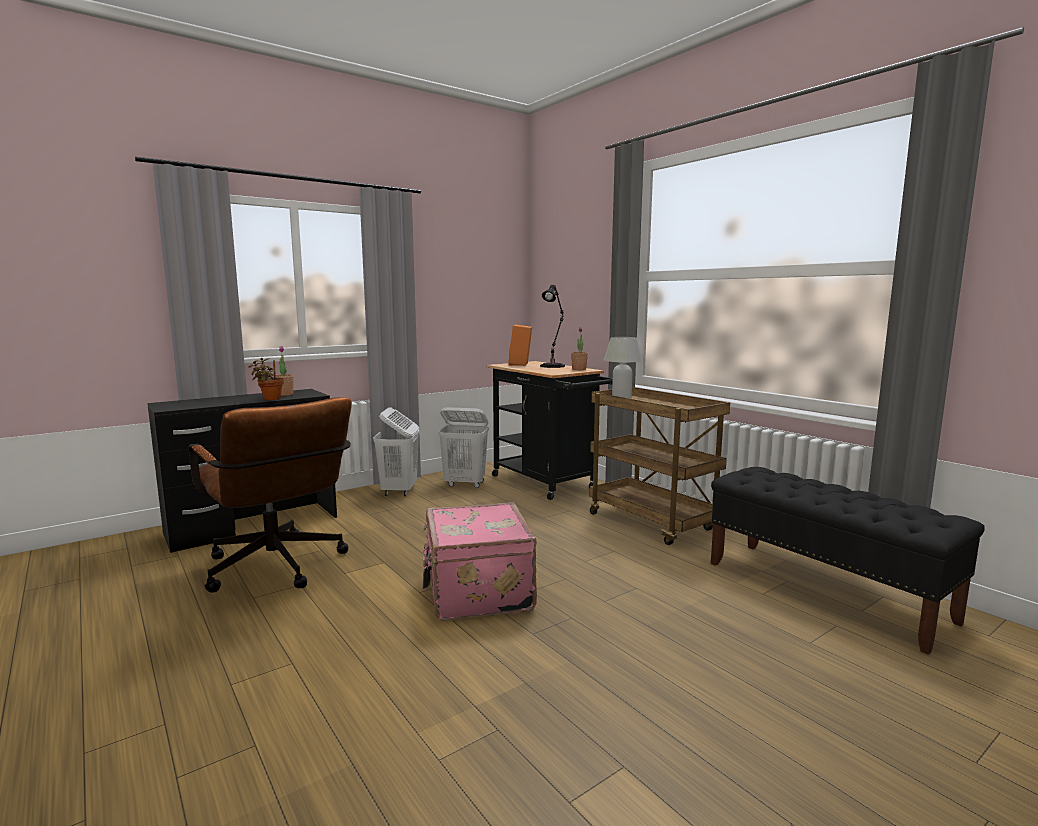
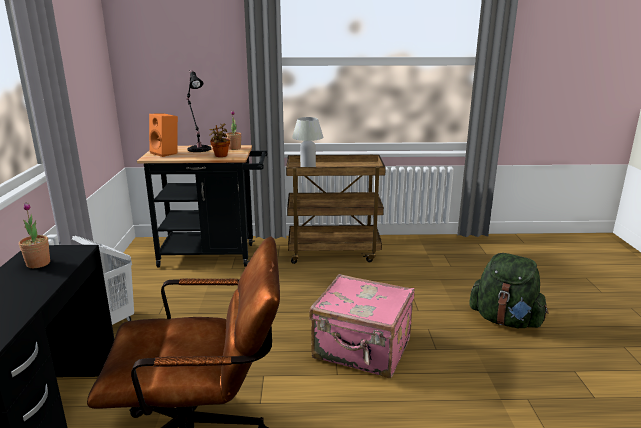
camera: 55 degrees left, 10 degrees up
potted plant [249,358,284,400] -> potted plant moved to [209,123,230,157]
white laundry basket [438,407,489,488] -> none
black bench [711,467,985,655] -> none
none -> green backpack [469,253,549,328]

